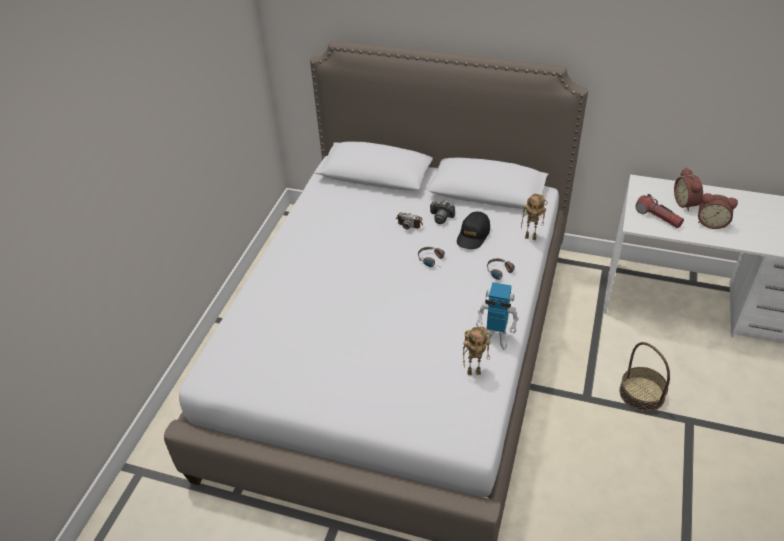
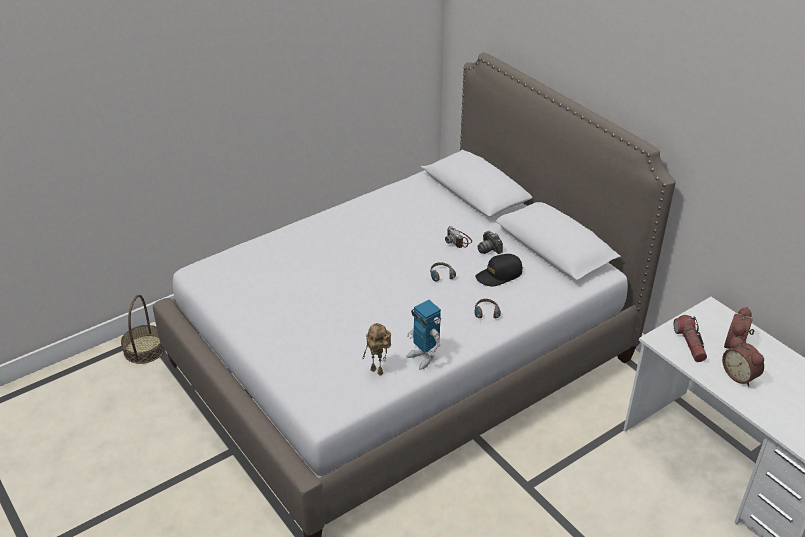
camera: 35 degrees right, 5 degrees down
toy robot [521,194,547,240] -> none
basket [619,342,670,412] -> basket moved to [121,295,165,364]

